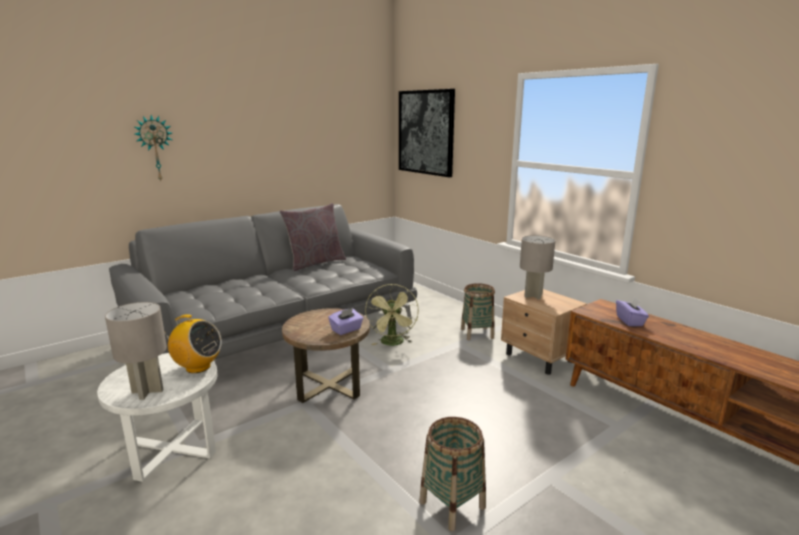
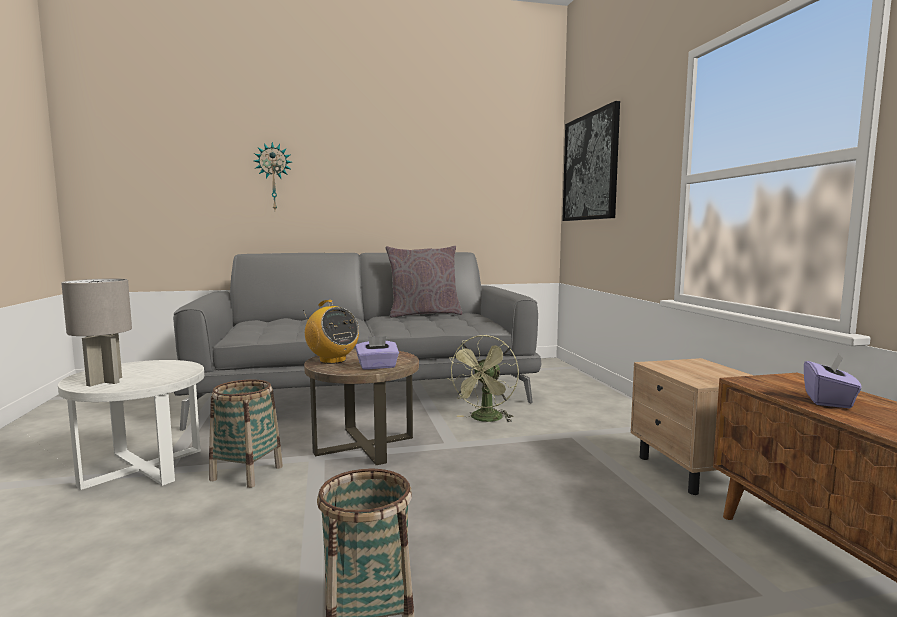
camera: 25 degrees right, 10 degrees down
radio [164,314,222,373] -> radio moved to [303,300,359,364]
basket [461,283,495,340] -> basket moved to [209,379,283,488]
grey table lamp [520,235,555,300] -> none

